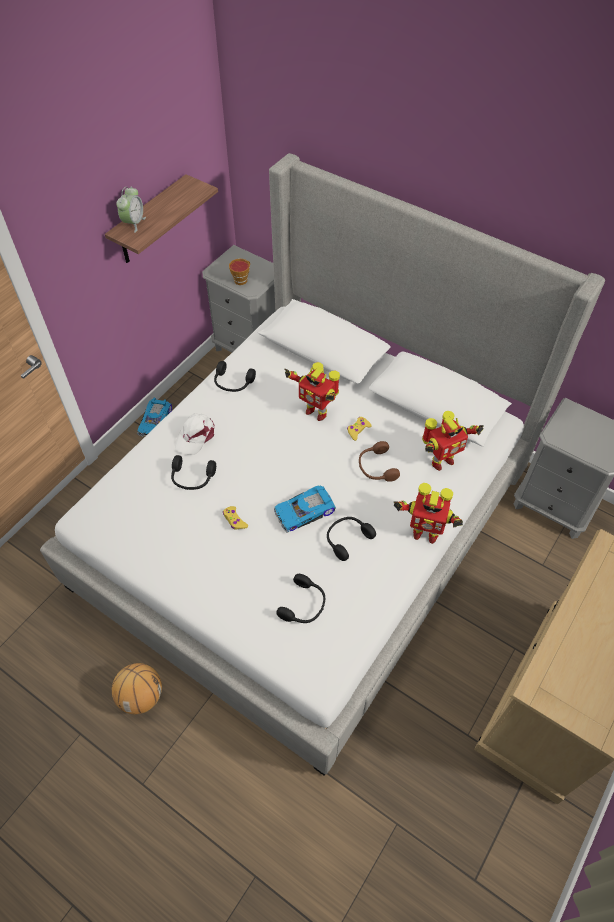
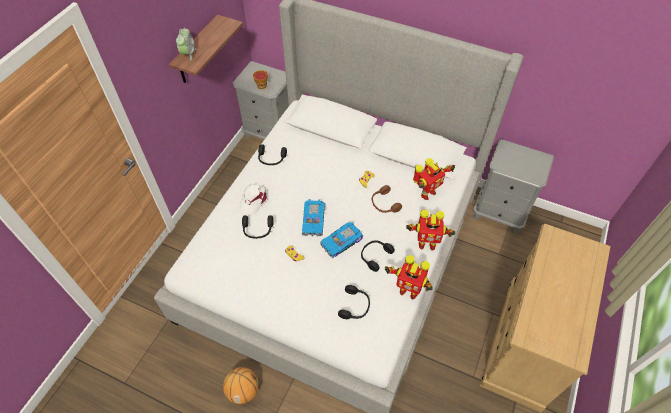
camera: 10 degrees left, 0 degrees up
toy car [137,398,172,437] -> toy car moved to [302,199,325,237]
toy robot [284,362,340,421] -> toy robot moved to [385,255,433,300]

